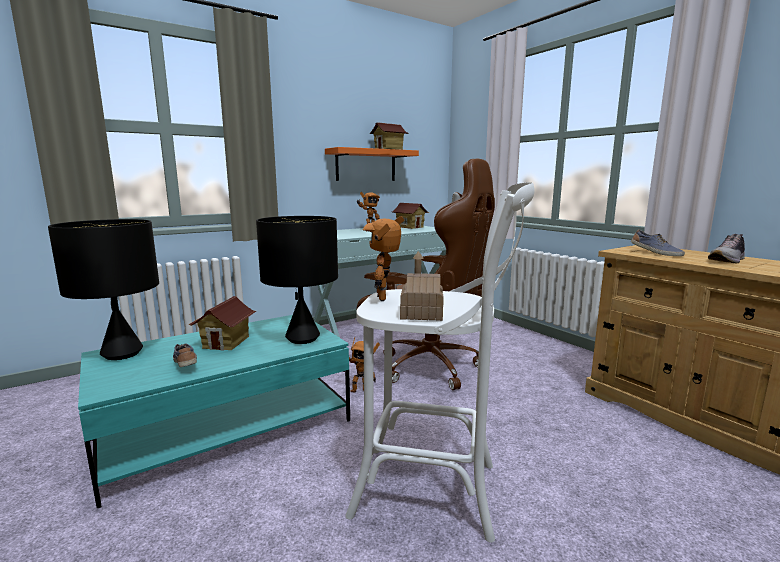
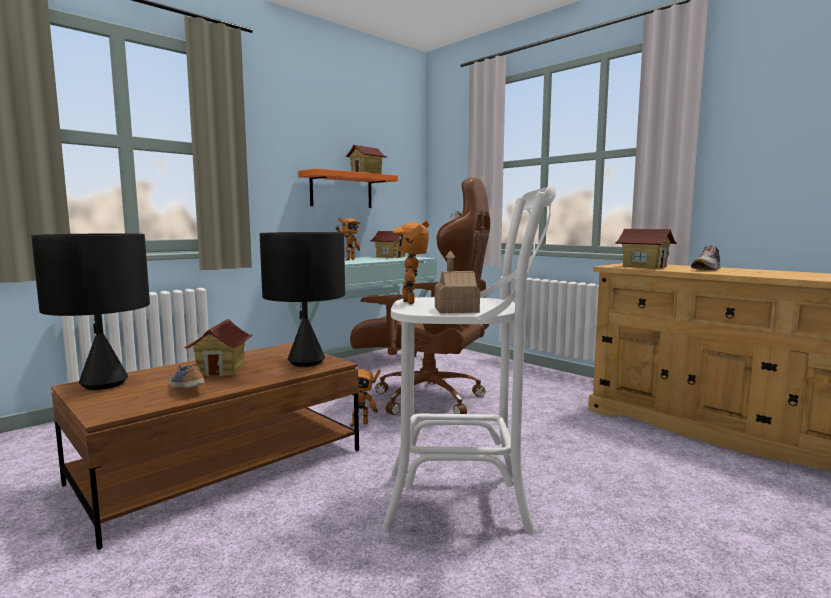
camera: 10 degrees left, 5 degrees down
turquoise coffee table [78,315,350,508] -> brown coffee table [51,343,359,550]
shoe [631,229,685,256] -> toy house [615,229,677,268]

